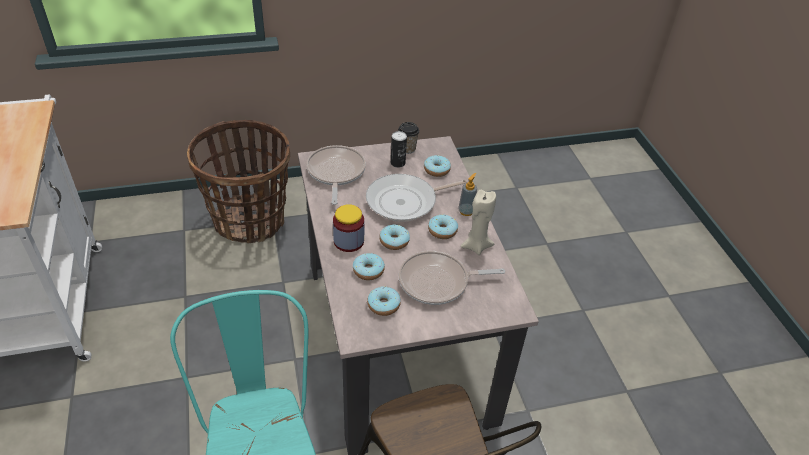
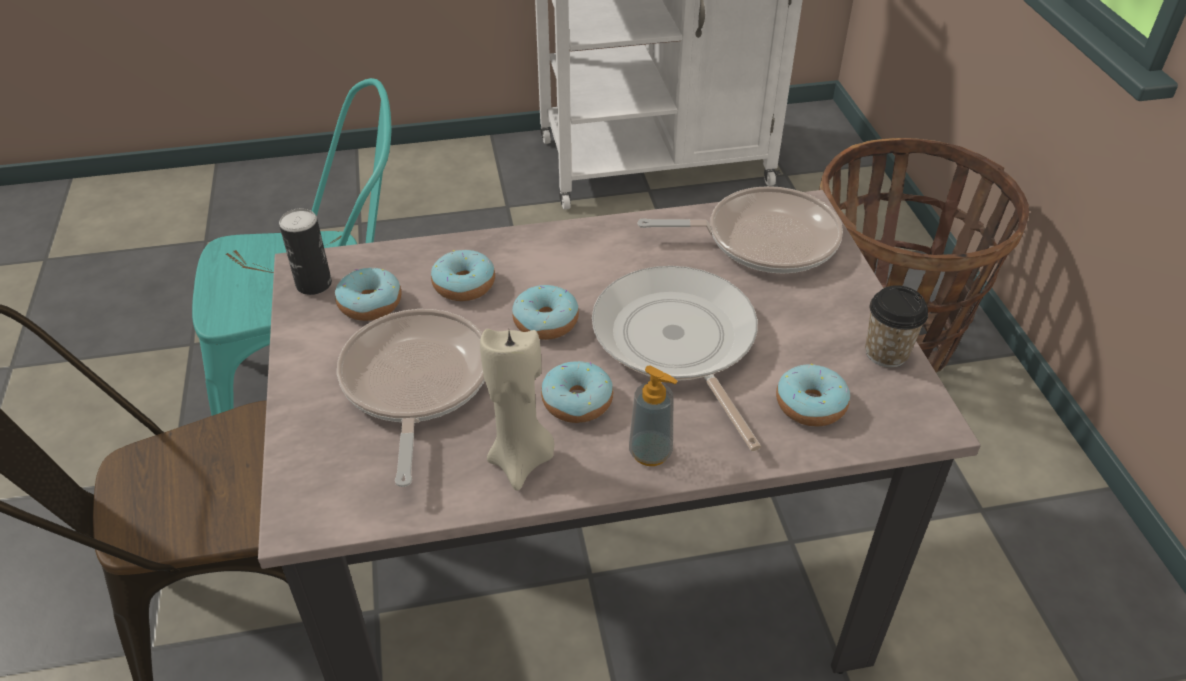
camera: 95 degrees right, 0 degrees up
jar [333,204,364,252] -> none
can [391,131,407,168] -> can moved to [279,208,332,295]

